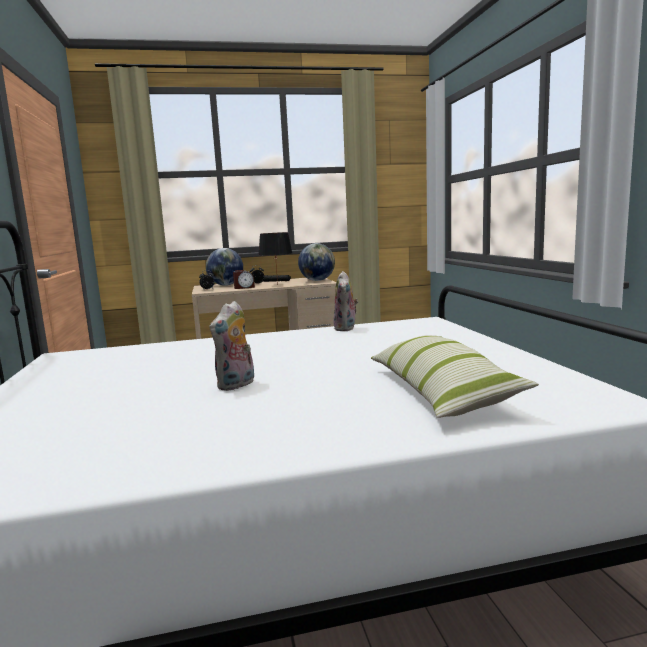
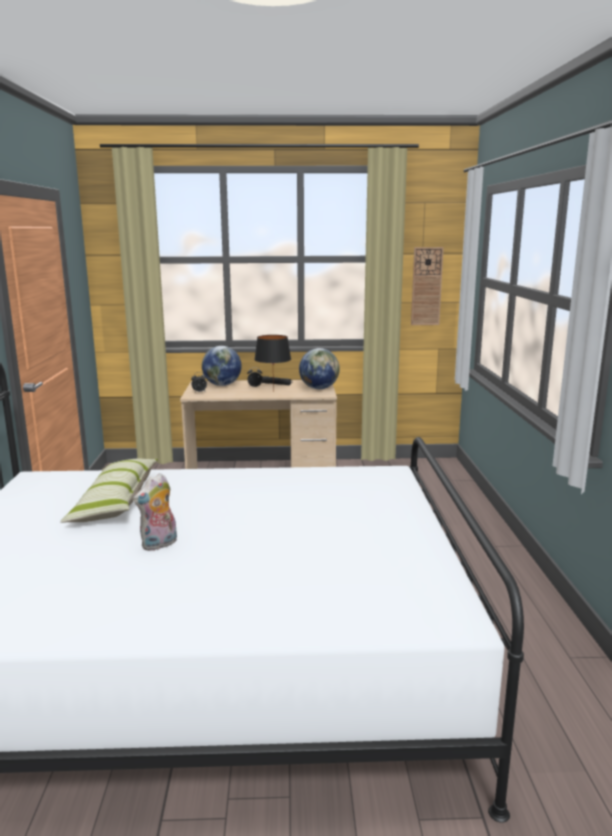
camera: 10 degrees right, 5 degrees up
alarm clock [233,270,255,289] -> none
plush toy [334,271,359,331] -> none
pillow [371,335,539,418] -> pillow moved to [60,459,158,523]
none -> wall clock [411,247,444,325]

